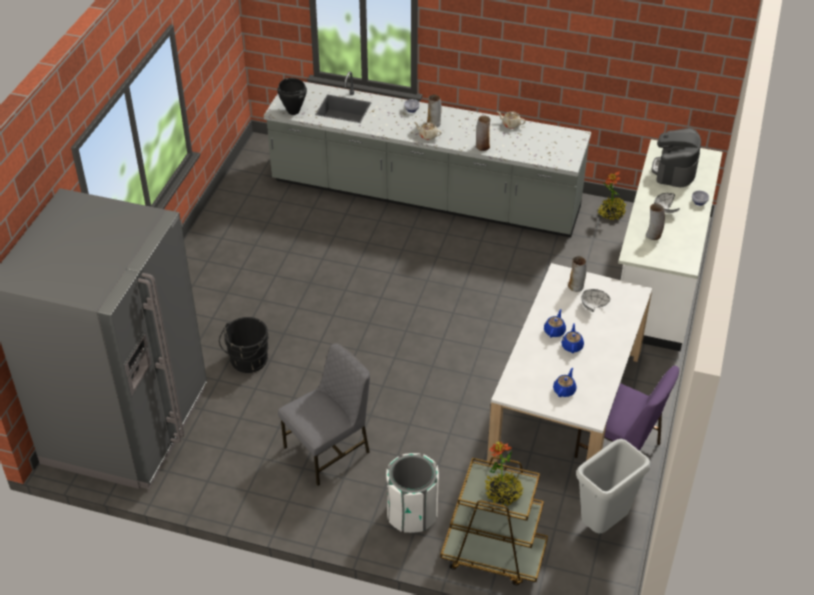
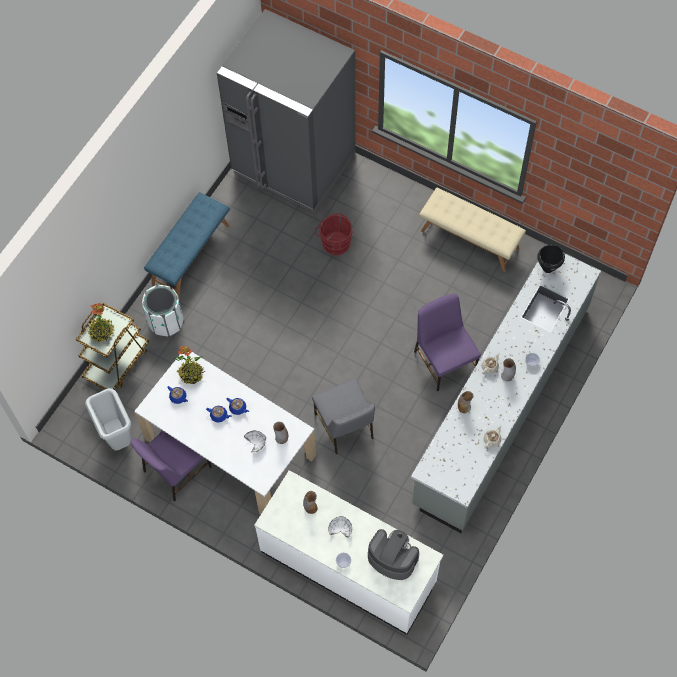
camera: 105 degrees right, 20 degrees up
black bucket [219,317,269,373] -> red bucket [315,213,353,255]
grey chair [278,344,370,486] -> grey chair moved to [312,379,375,454]
potted plant [598,171,627,220] -> potted plant moved to [174,346,205,384]
none -> blue bench [144,192,230,298]
none -> purple chair [414,294,481,391]
none -> beige bench [419,188,526,272]

